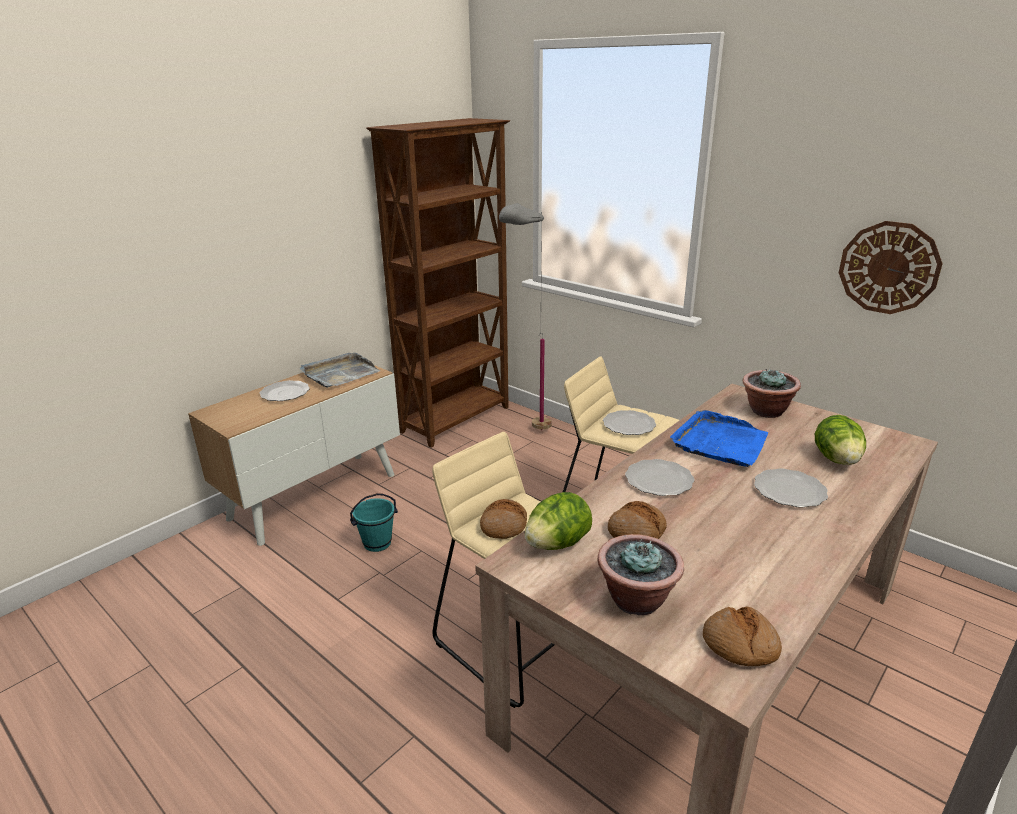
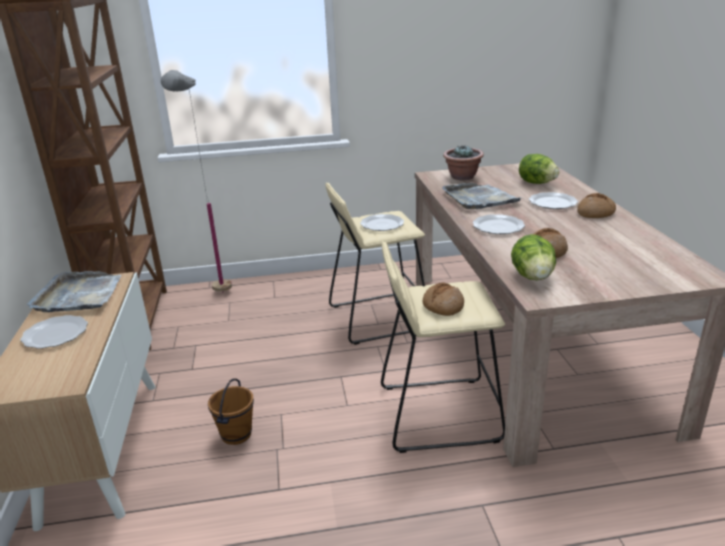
camera: 50 degrees left, 0 degrees up
turquoise bucket [350,493,398,552] -> brown bucket [208,379,254,445]
potted plant [598,534,684,615] -> none
blue tray [670,410,768,467] -> grey tray [443,183,521,209]
bread [703,606,782,666] -> bread moved to [577,193,616,218]
wall clock [839,221,943,314] -> none

